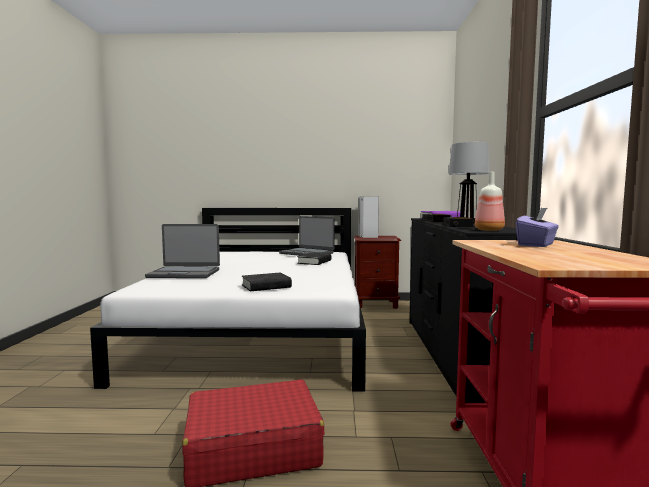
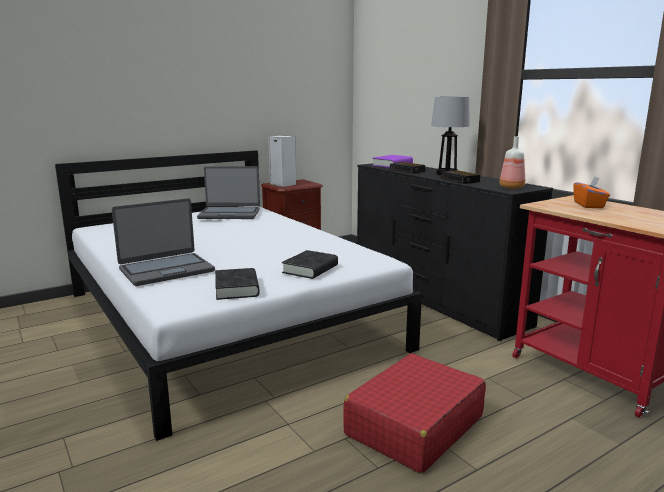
camera: 35 degrees left, 10 degrees up
black book [297,253,331,265] -> black book moved to [215,268,260,300]
purple tissue box [516,208,559,247] -> orange tissue box [573,176,610,208]

